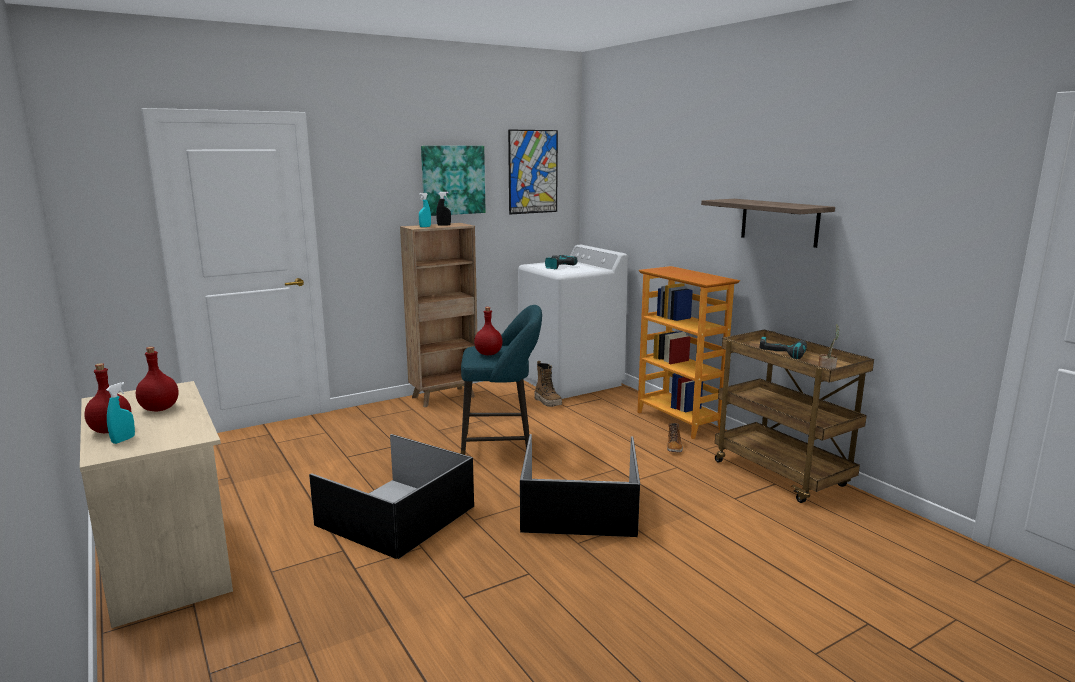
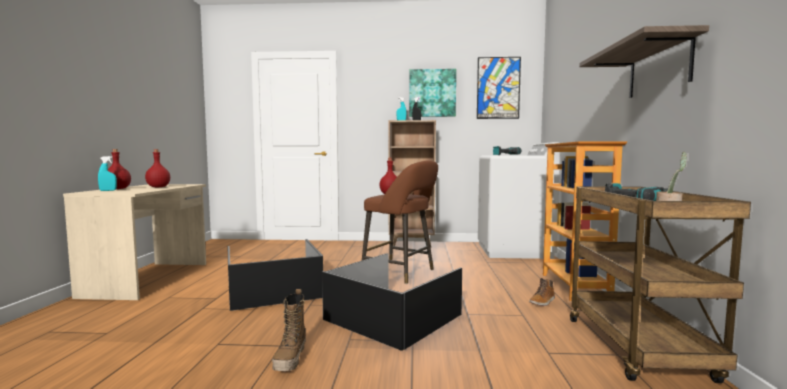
camera: 35 degrees right, 10 degrees down
turquoise stool [461,305,542,455] -> brown stool [362,160,438,284]
boot [534,361,562,407] -> boot moved to [272,289,305,371]

